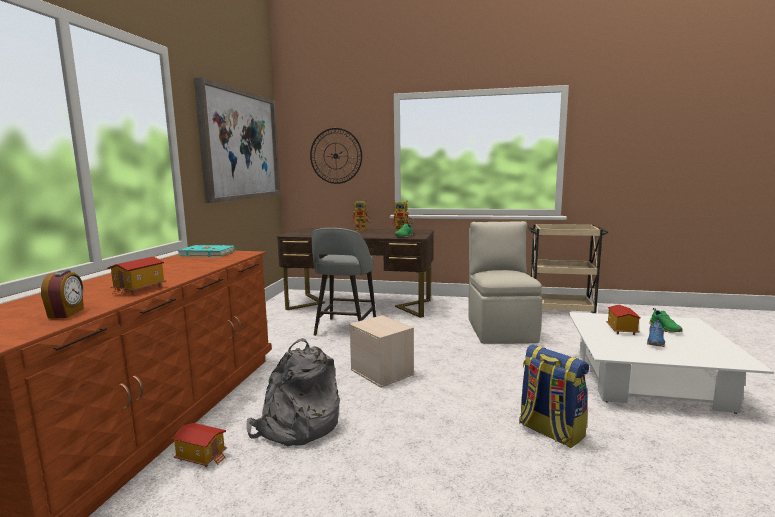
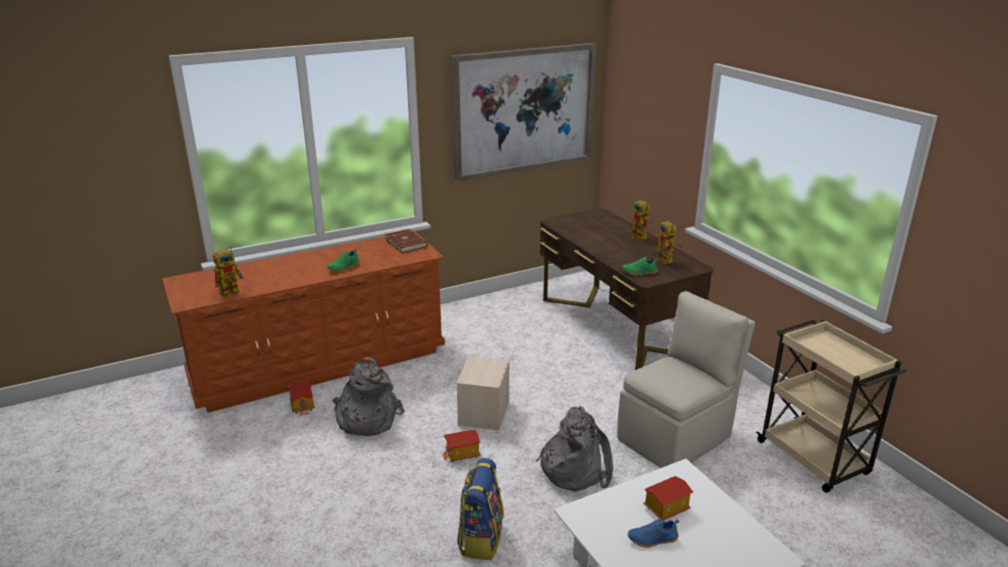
camera: 50 degrees right, 15 degrees up
alarm clock [41,270,83,319] -> toy robot [212,247,244,297]
toy house [107,256,167,295] -> toy house moved to [443,429,481,462]
turquoise book [177,245,236,257] -> brown book [384,229,428,253]
wall clock [310,128,362,184] -> none
grey stool [312,228,376,336] -> none
green shoe [649,308,683,333] -> green shoe moved to [328,248,359,272]
none -> grey backpack [536,406,613,492]

